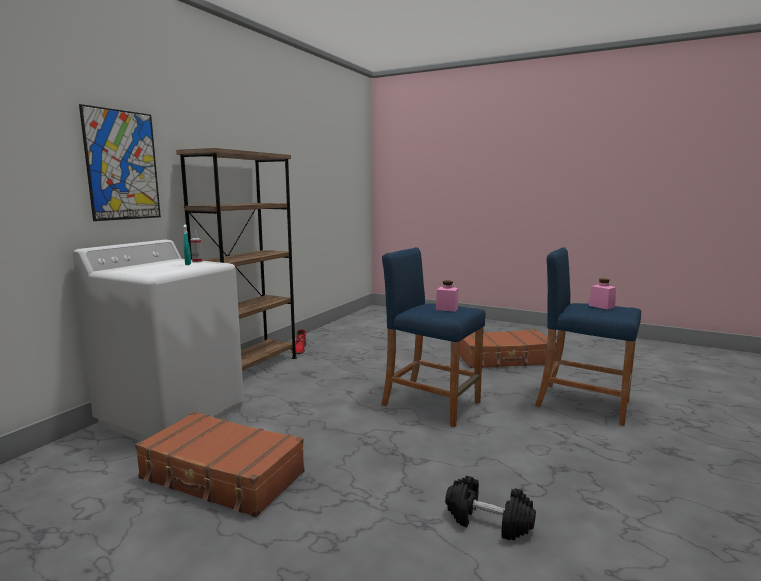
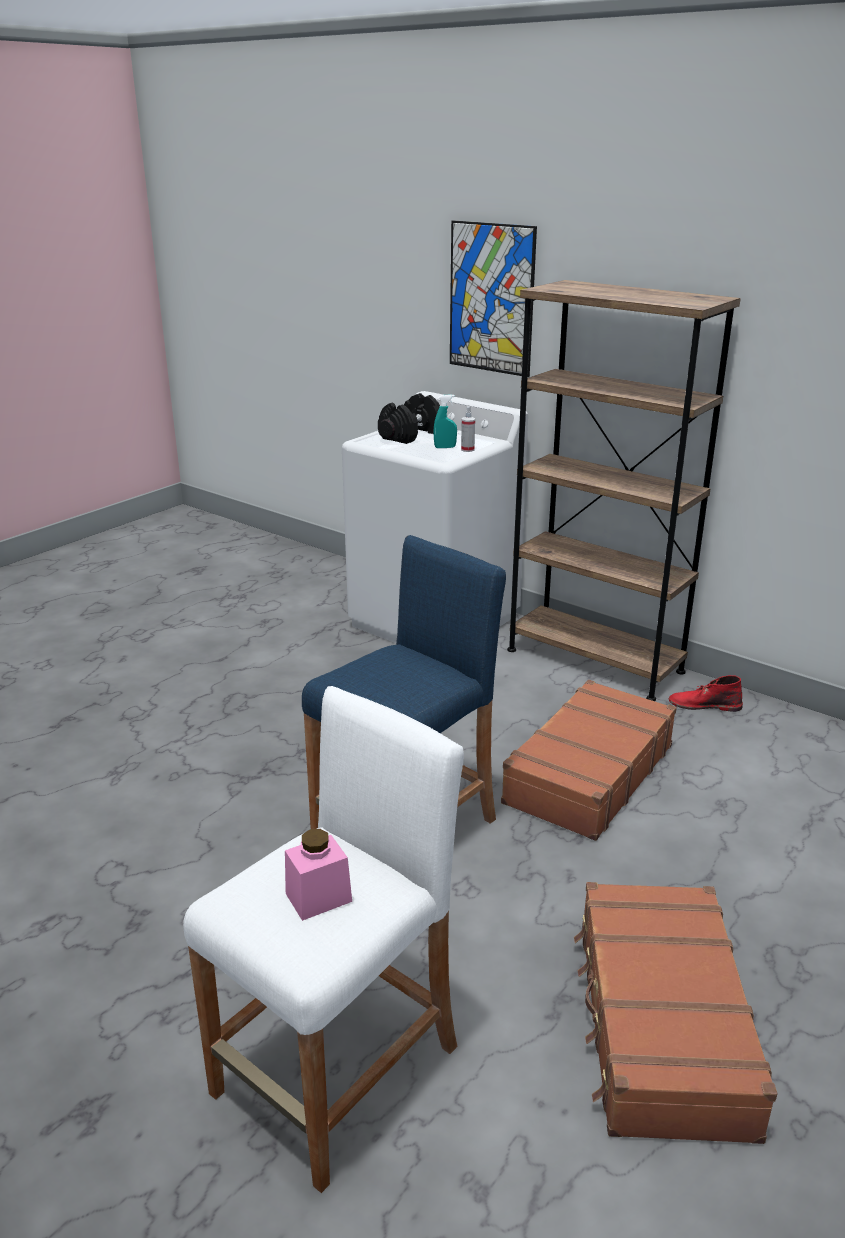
camera: 100 degrees right, 15 degrees up
brown suitcase [135,412,305,517] -> brown suitcase moved to [501,680,677,841]
pink jar [436,281,458,312] -> none
black dumbbell [445,475,536,541] -> black dumbbell moved to [378,393,440,444]
blue stool [535,247,641,426] -> white stool [183,686,464,1193]

